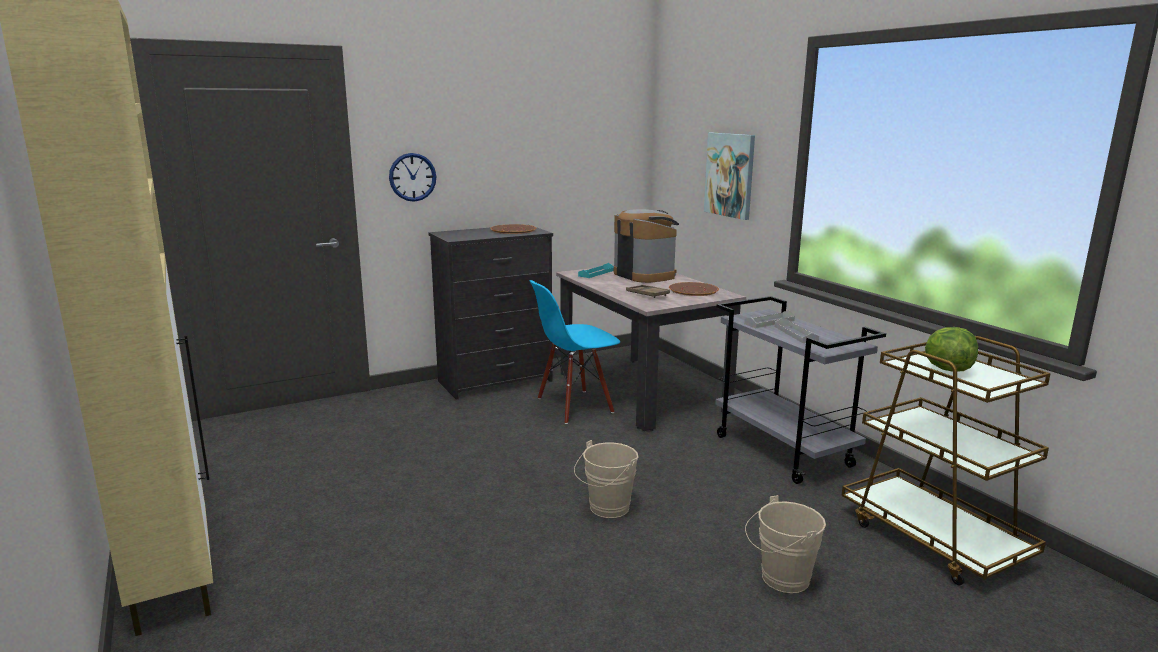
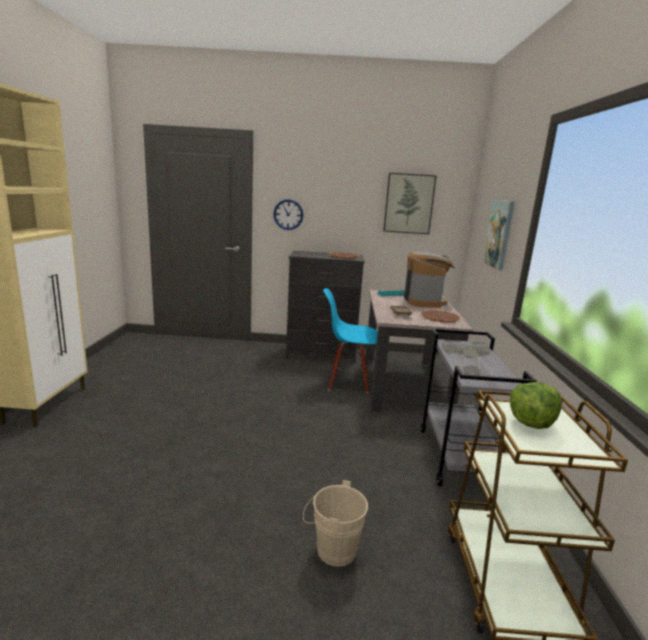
camera: 30 degrees right, 0 degrees up
beige bucket [574,440,639,518] -> none
none -> picture [383,173,436,234]

